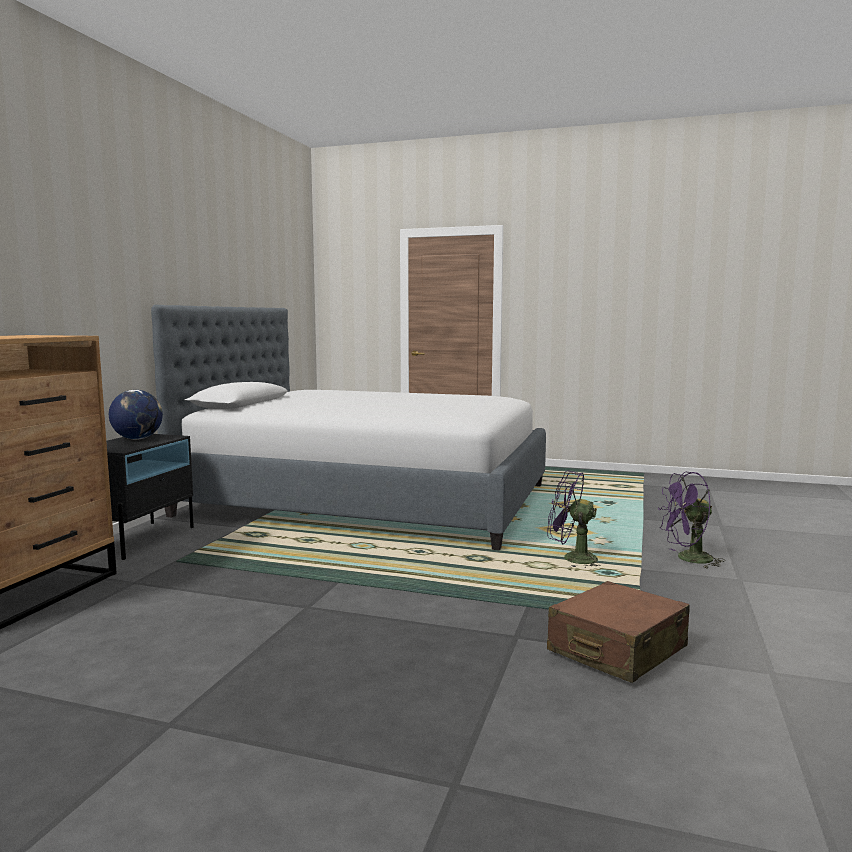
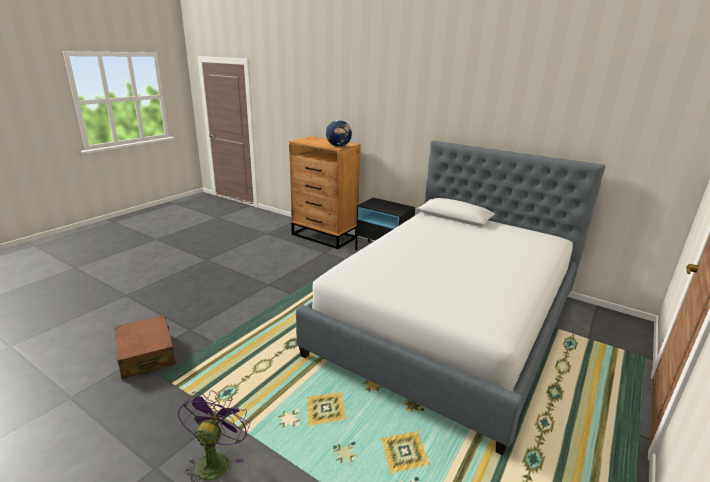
camera: 105 degrees right, 15 degrees up
globe [109,390,163,440] -> globe moved to [326,120,352,147]
purple fan [547,470,601,568] -> none

